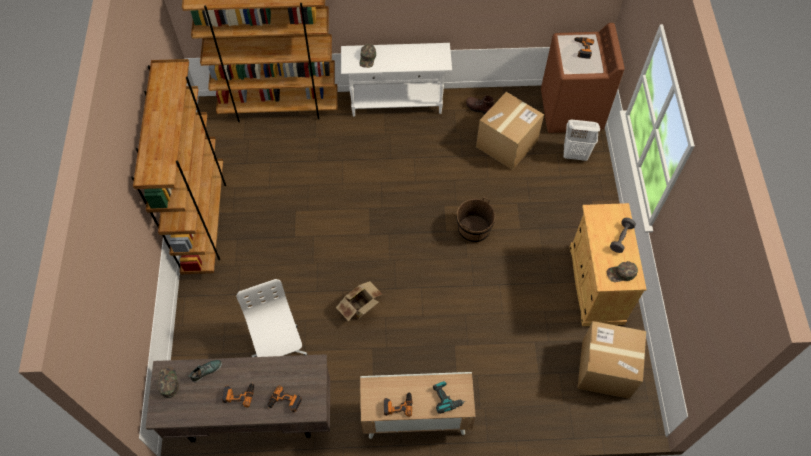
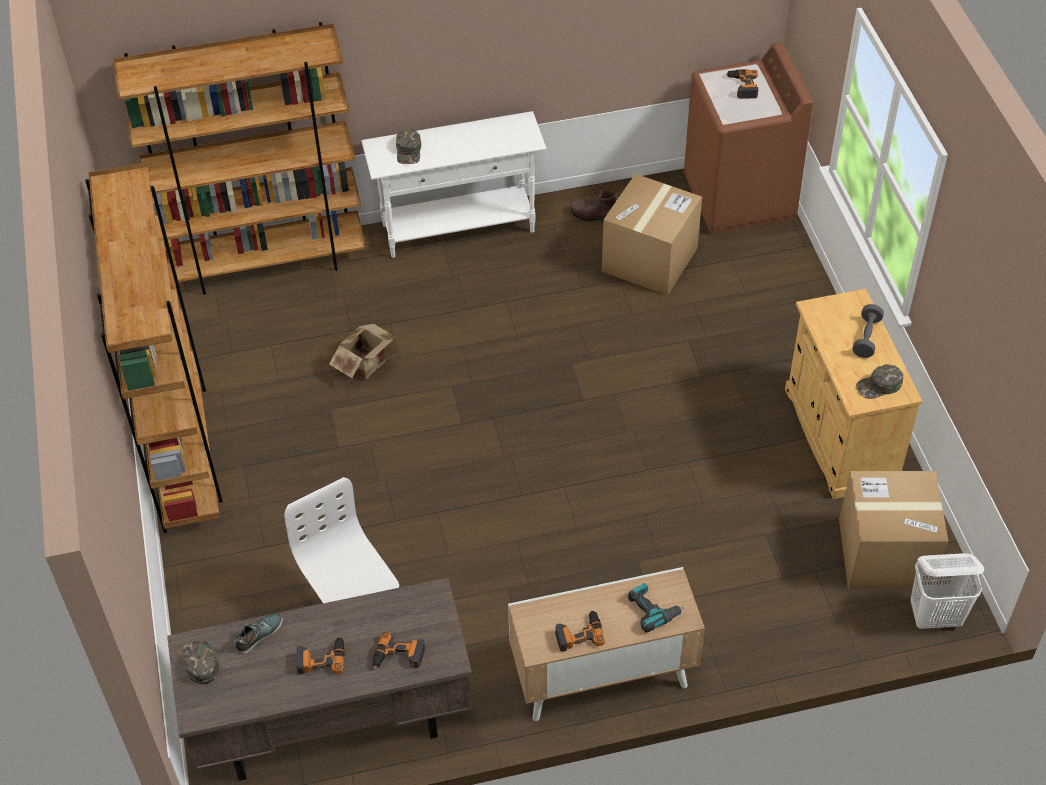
camera: 10 degrees left, 10 degrees down
cardboard box [336,281,383,321] -> cardboard box moved to [329,324,396,380]
brown bucket [457,197,495,243] -> none
white laundry basket [564,120,600,161] -> white laundry basket moved to [910,553,984,629]

